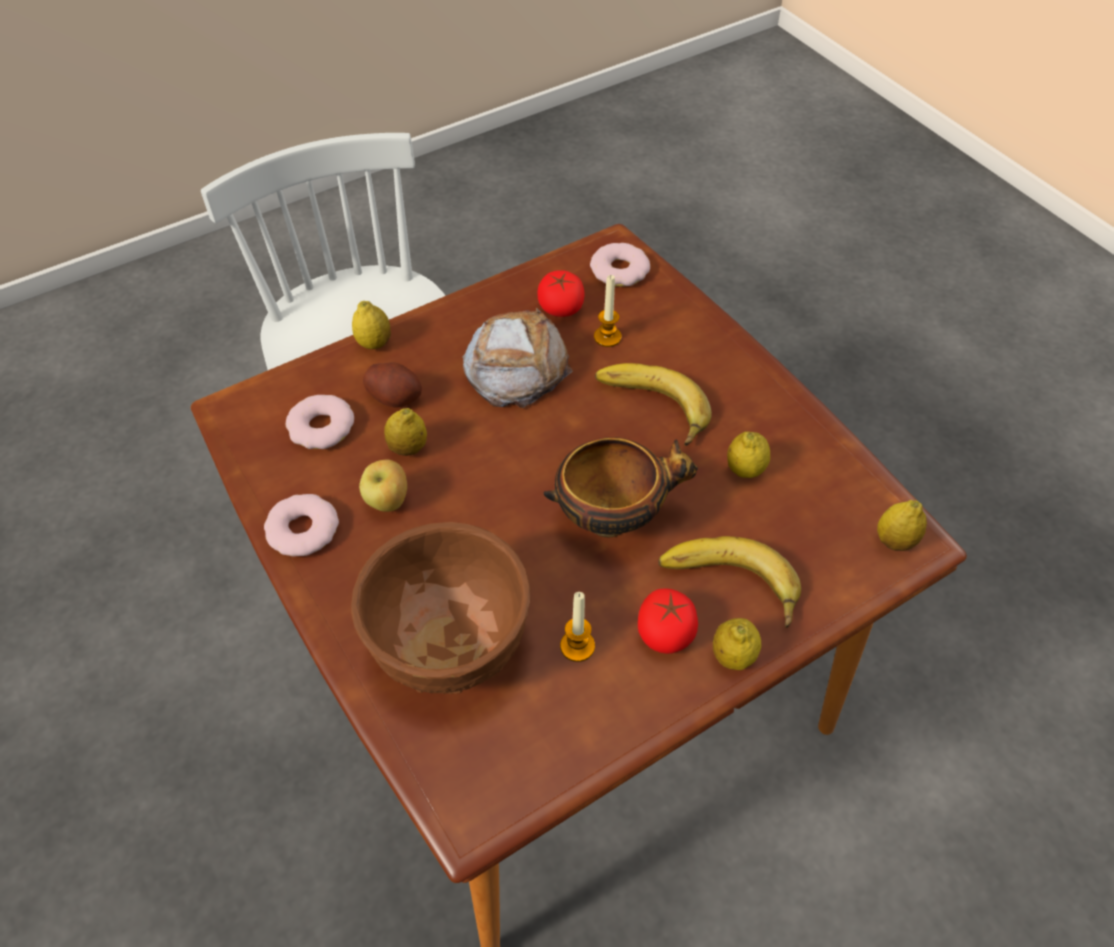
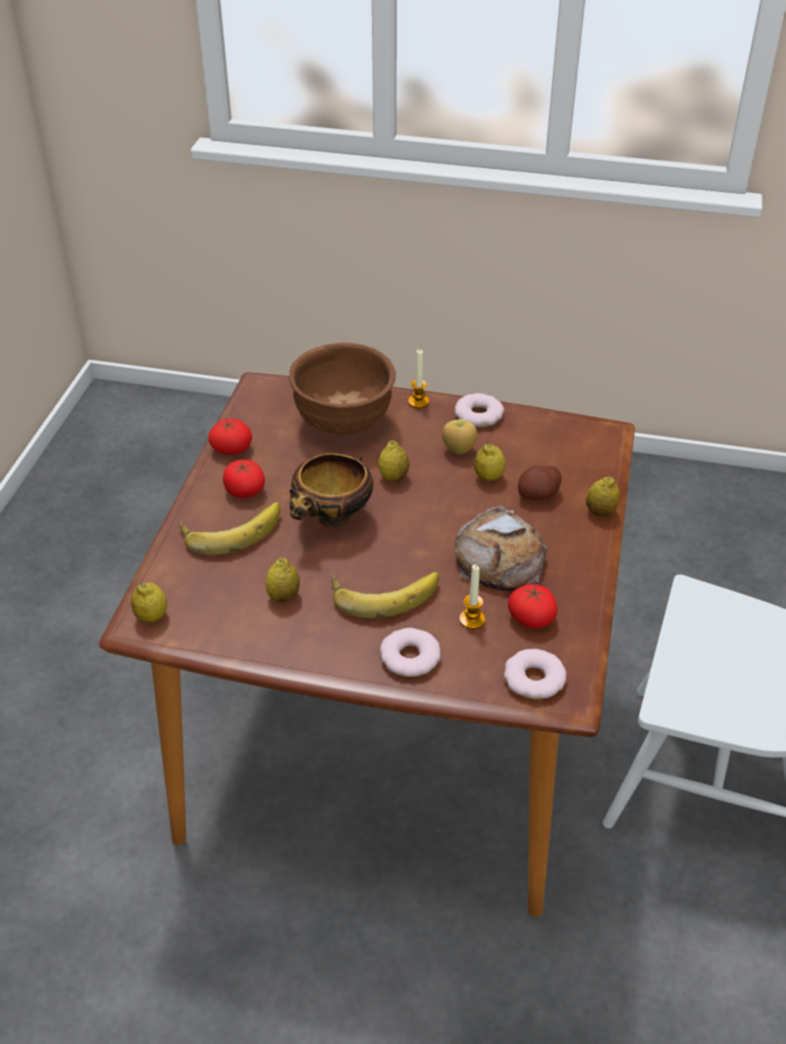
camera: 135 degrees right, 10 degrees down
donut [286,395,354,449] -> donut moved to [380,628,441,677]
candle [560,592,595,662] -> candle moved to [408,349,429,408]
lemon [713,618,761,670] -> lemon moved to [378,440,409,482]
none -> tomato [208,418,252,455]

